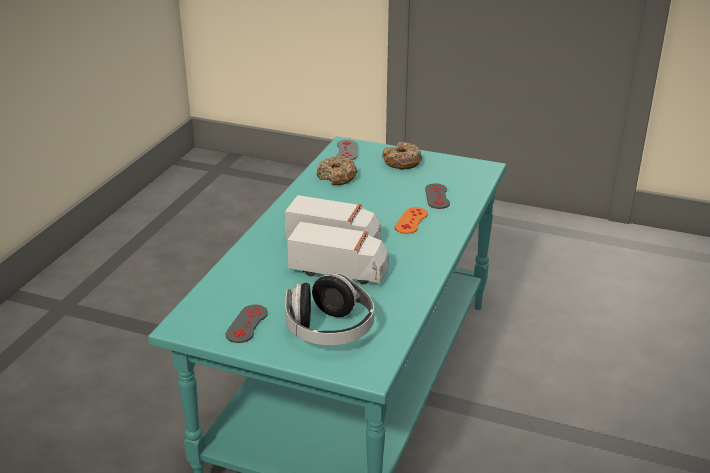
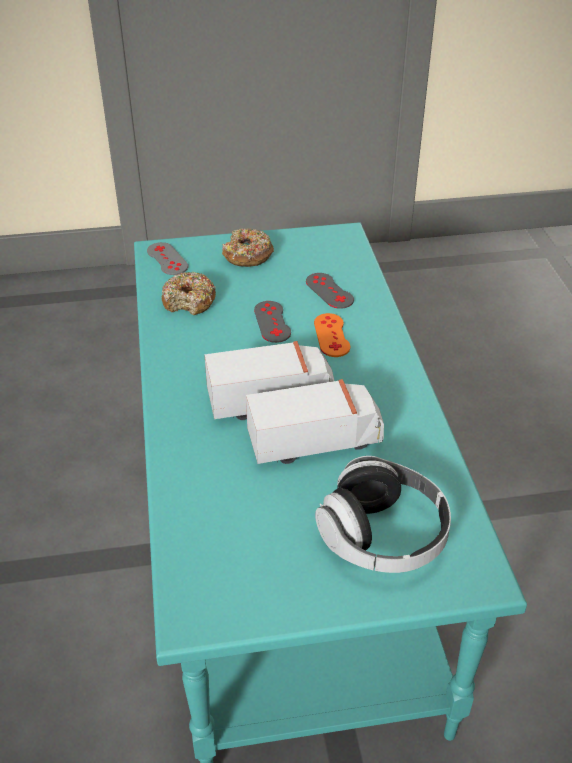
camera: 30 degrees left, 10 degrees up
grey game controller [226,305,268,343] -> grey game controller moved to [254,301,291,343]

